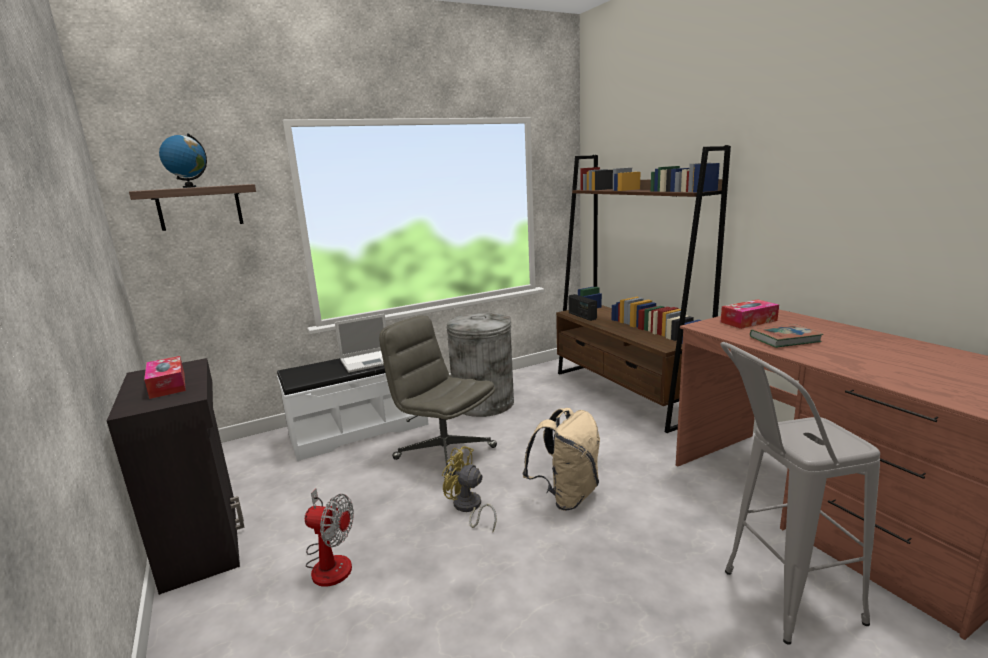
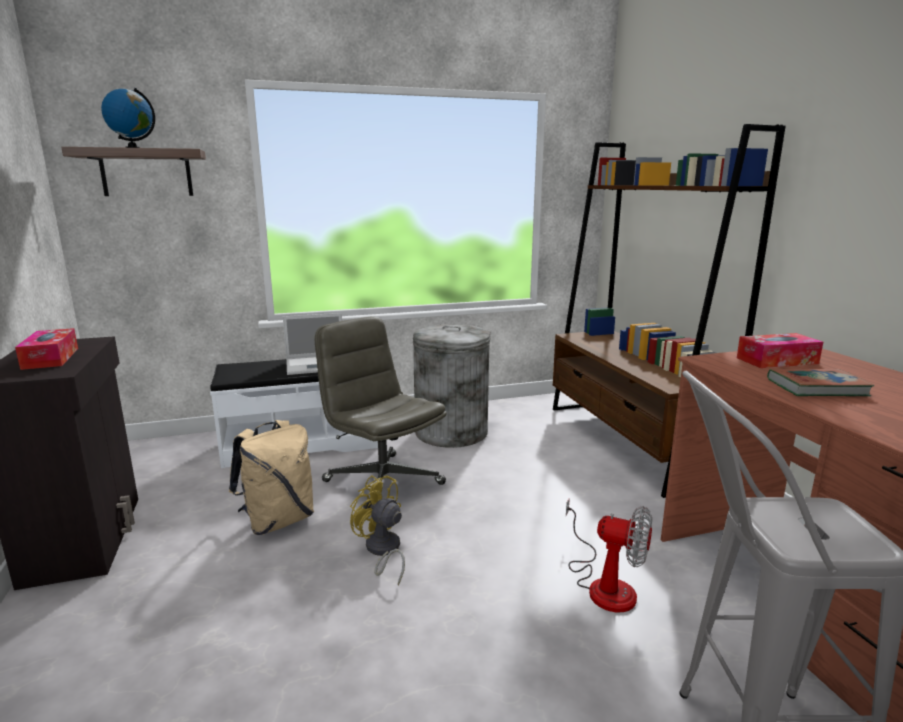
camera: 10 degrees right, 0 degrees up
fan [305,489,354,587] -> fan moved to [566,498,652,613]
beige backpack [522,408,600,511] -> beige backpack moved to [229,420,314,535]
radio [569,294,597,321] -> none

